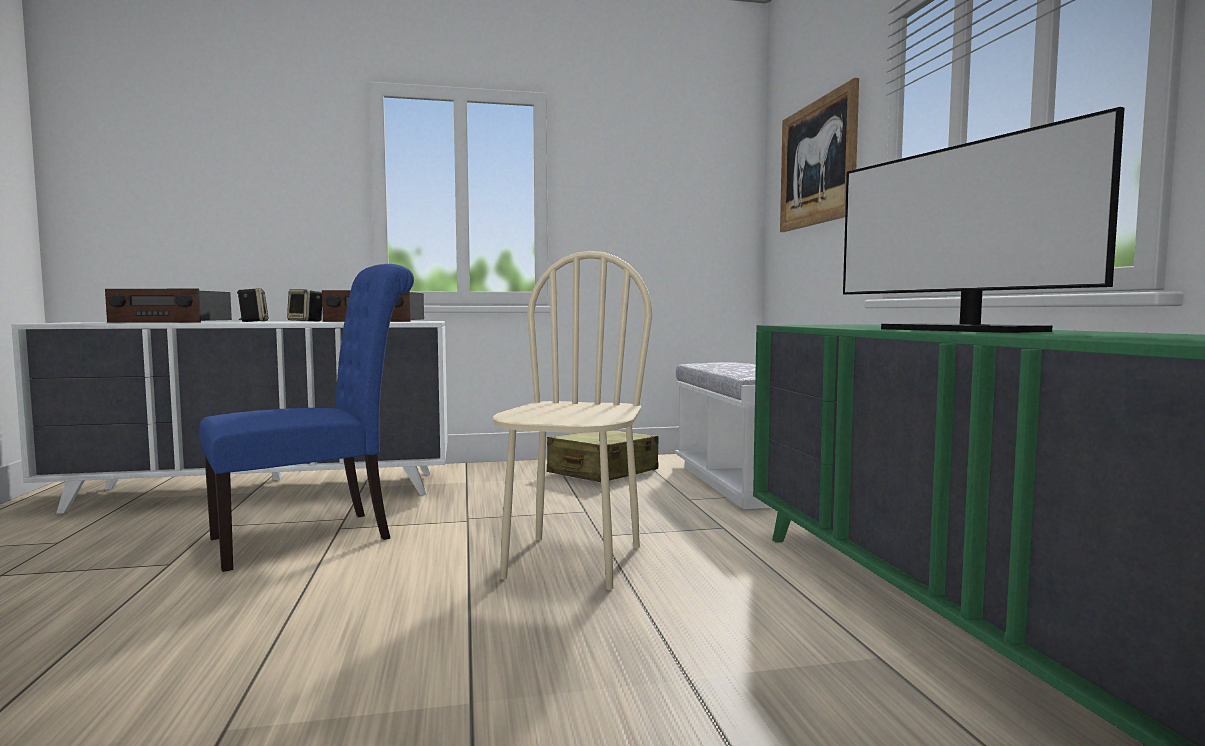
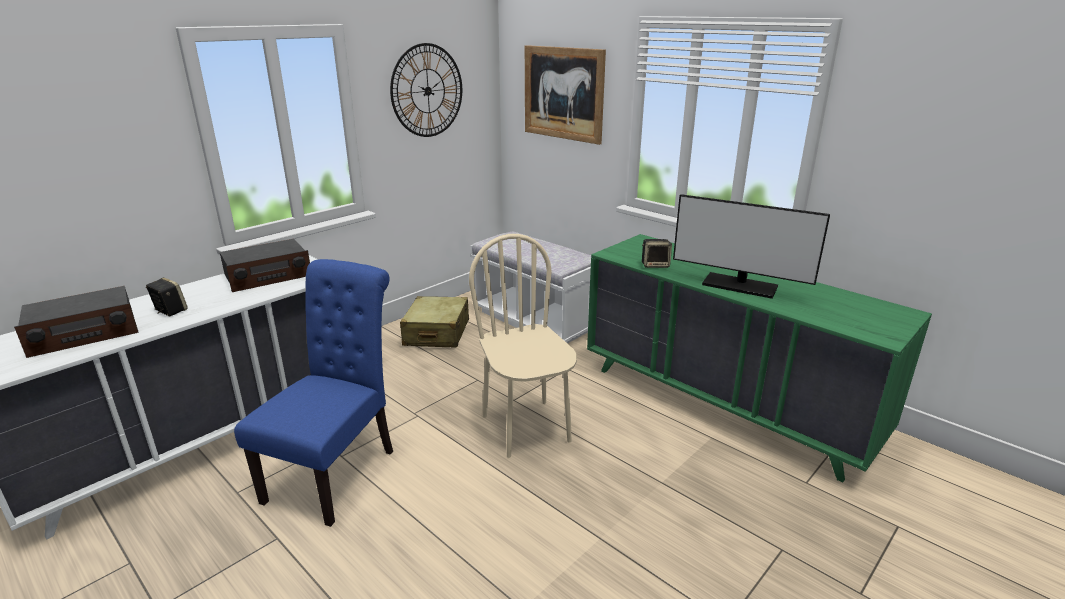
camera: 35 degrees left, 20 degrees up
speaker [287,289,322,322] -> speaker moved to [642,239,672,268]
none -> wall clock [390,43,462,137]

